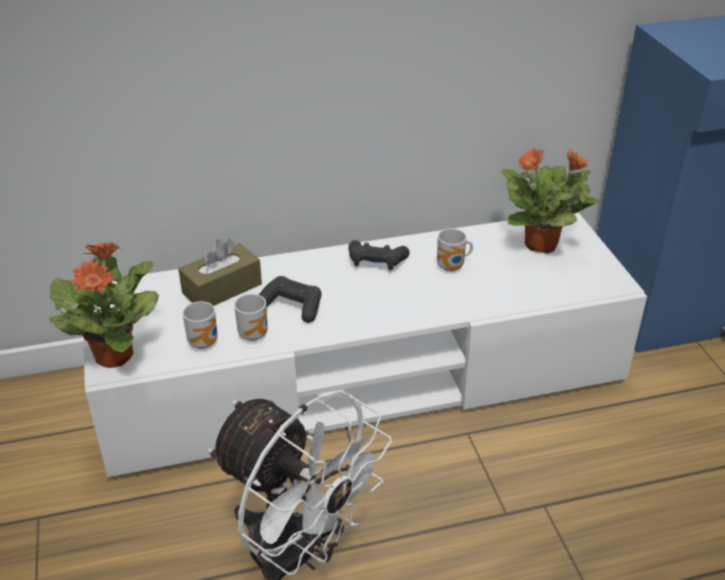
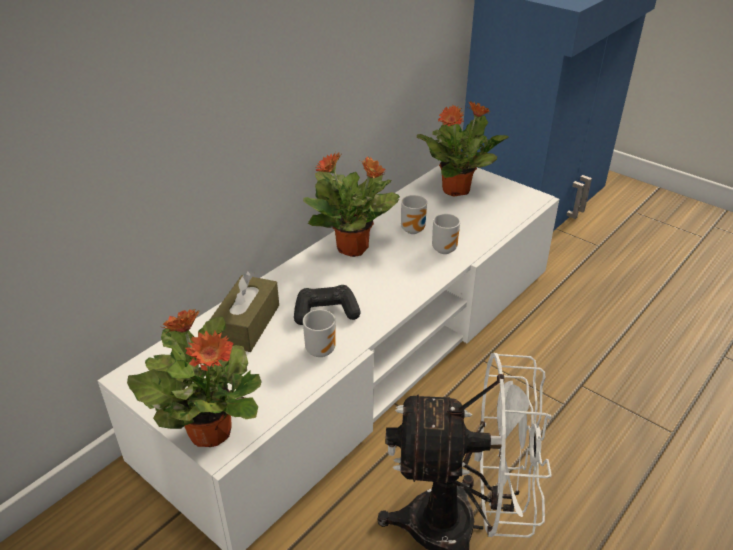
camera: 35 degrees left, 0 degrees up
mug [182,301,218,349] -> mug moved to [432,214,460,254]
black game controller [348,240,410,271] -> potted plant [303,152,400,257]

